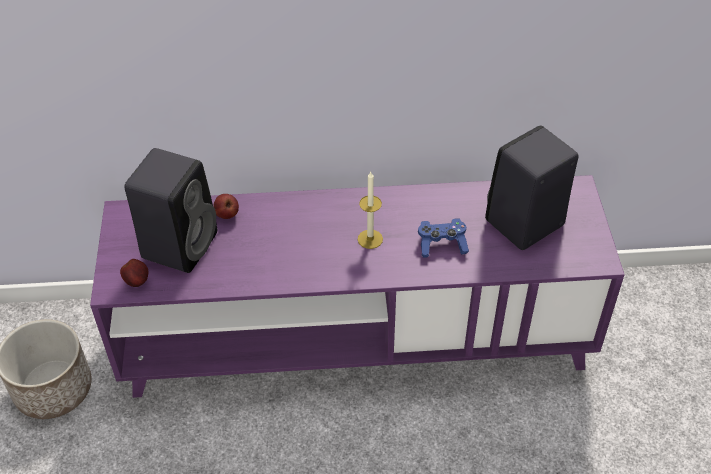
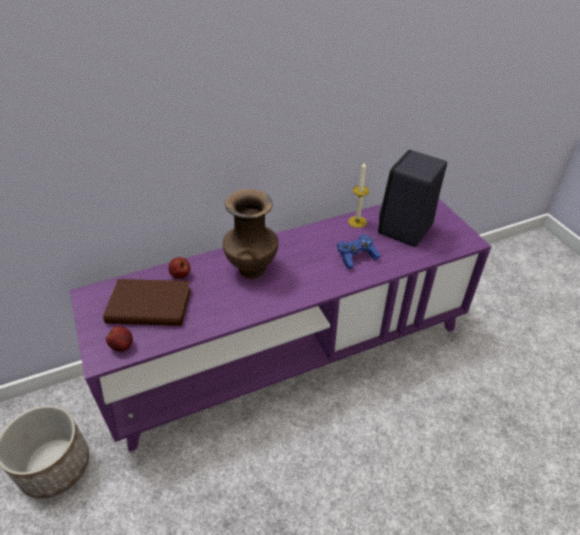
camera: 20 degrees left, 5 degrees down
black speaker [124,148,217,273] -> brown book [103,279,191,326]
candle [358,172,383,249] -> candle moved to [348,161,369,228]
none -> brown vase [223,189,278,279]

